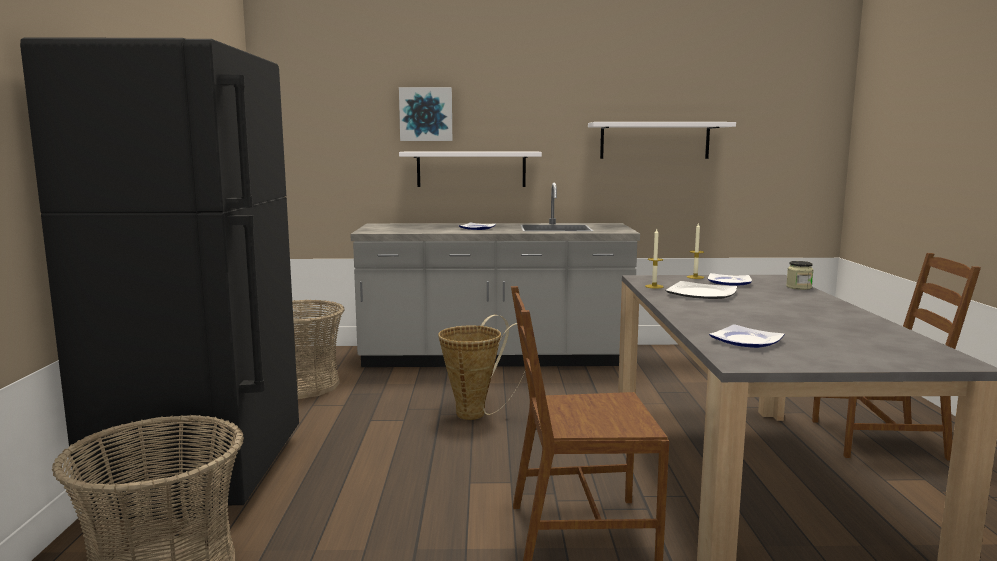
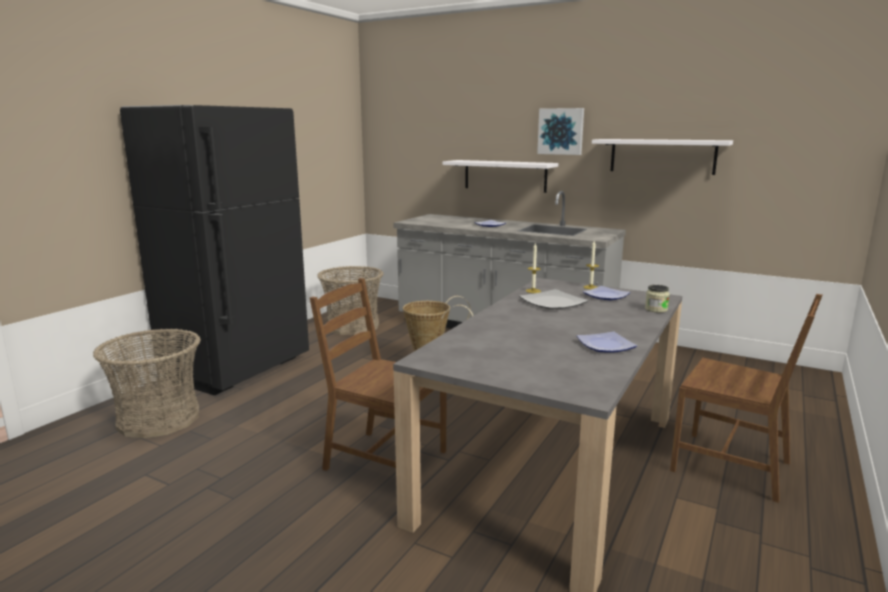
camera: 30 degrees right, 5 degrees up
picture [399,87,452,141] -> picture moved to [537,108,584,155]
plate [709,324,785,348] -> plate moved to [577,332,637,353]

